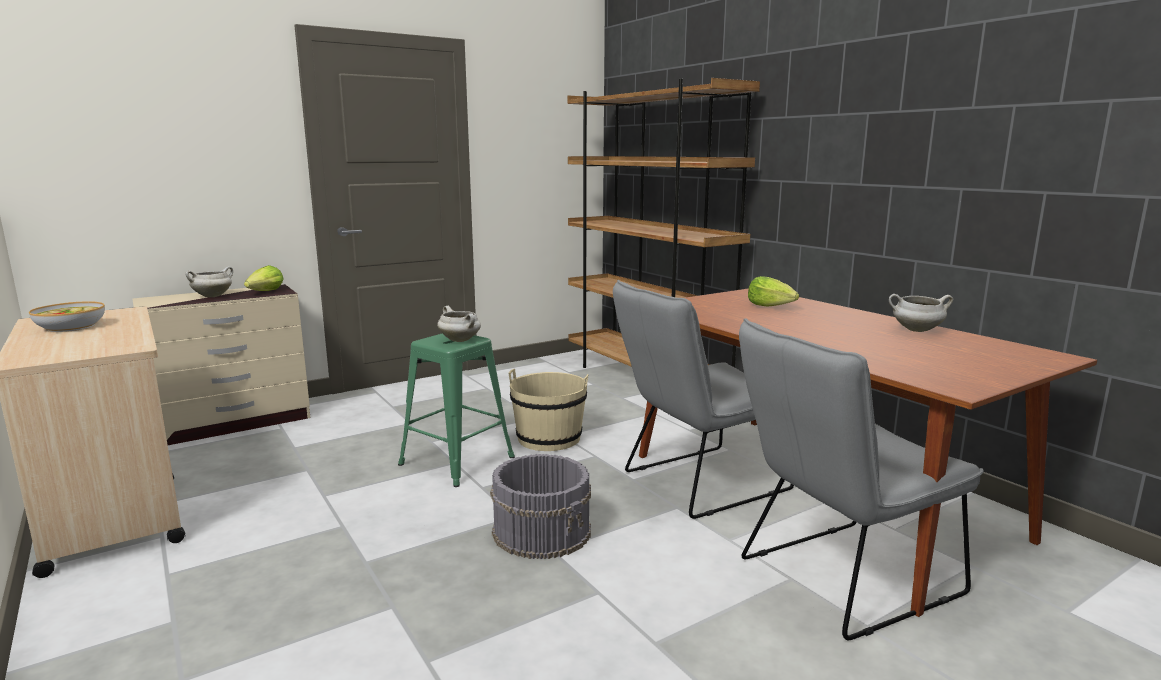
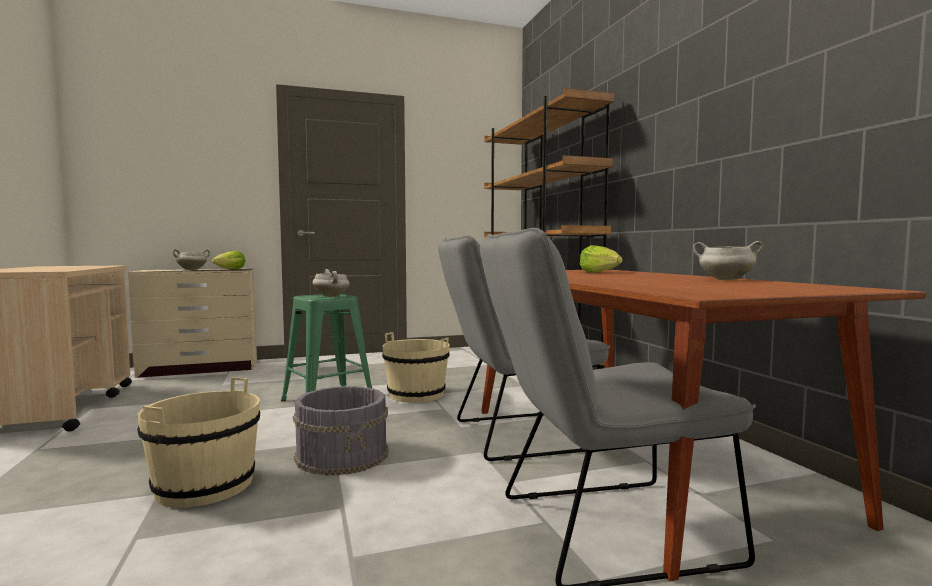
camera: 15 degrees right, 10 degrees down
bowl [29,301,105,332] -> none
none -> beige bucket [137,377,260,508]

